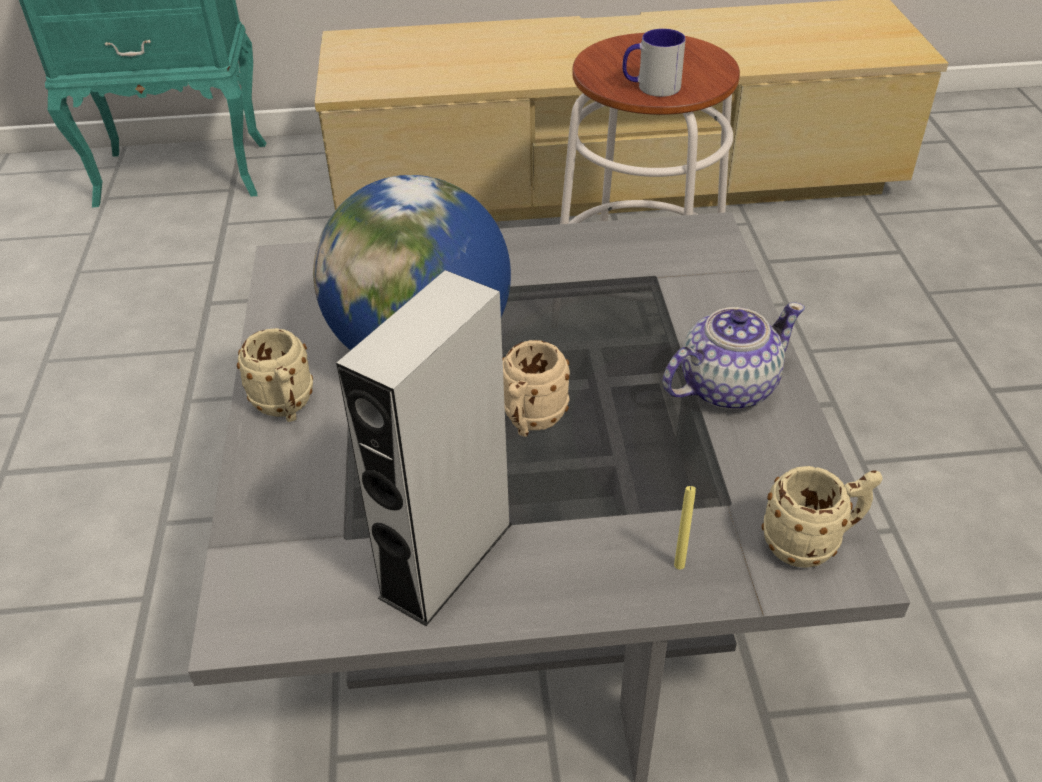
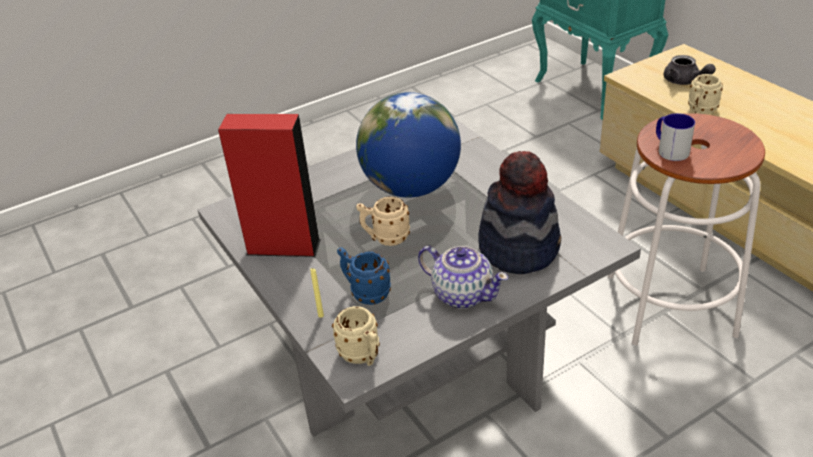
camera: 65 degrees right, 5 degrees down
beige mug [237,328,313,422] -> beige mug moved to [688,74,723,114]
grey speaker [336,270,512,626] -> red speaker [218,114,321,257]
none -> blue mug [337,247,391,305]
none -> hat [478,151,561,274]
none -> grey teapot [664,55,716,85]

